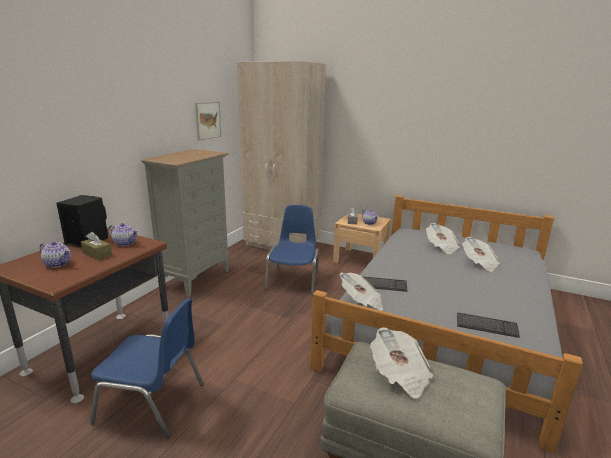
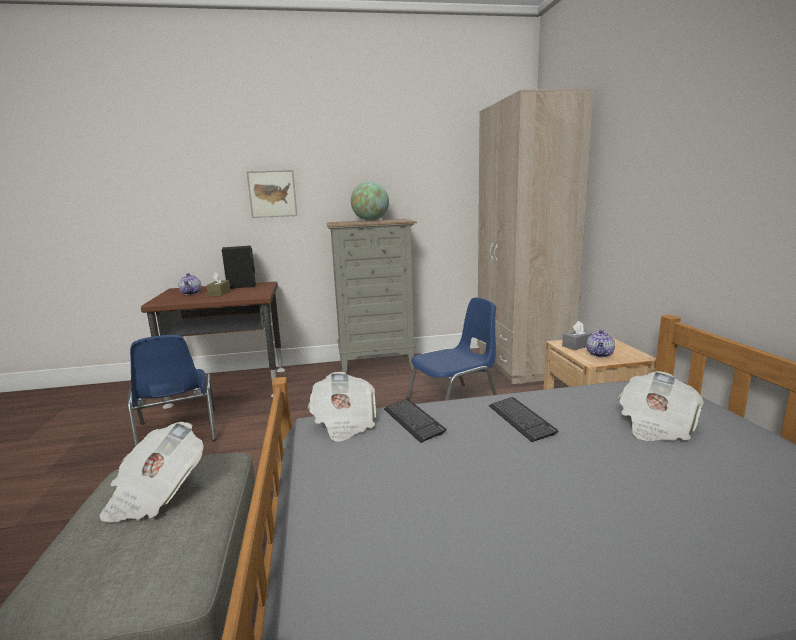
camera: 55 degrees right, 5 degrees down
teapot [108,223,138,246] -> none
picture [195,102,221,141] -> picture moved to [246,170,297,218]
keyboard [457,313,520,338] -> keyboard moved to [489,397,559,442]
newspaper [462,237,500,272] -> none
none -> globe [351,181,389,221]

